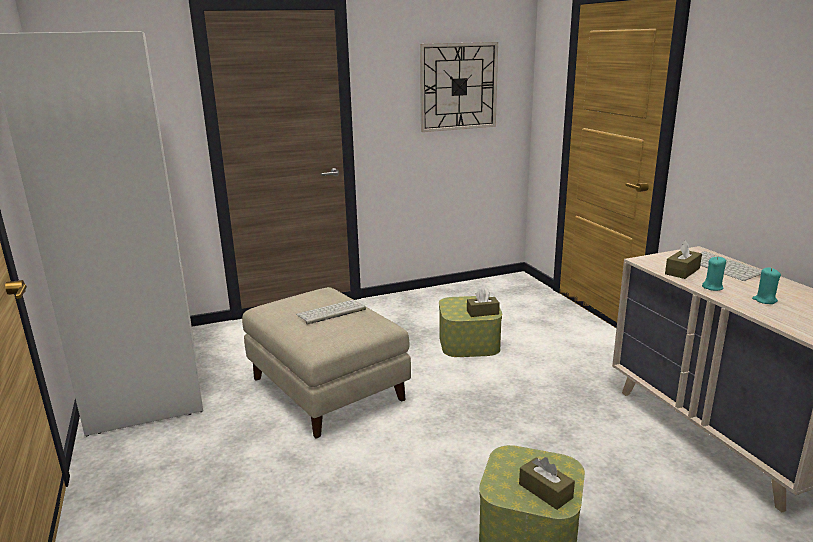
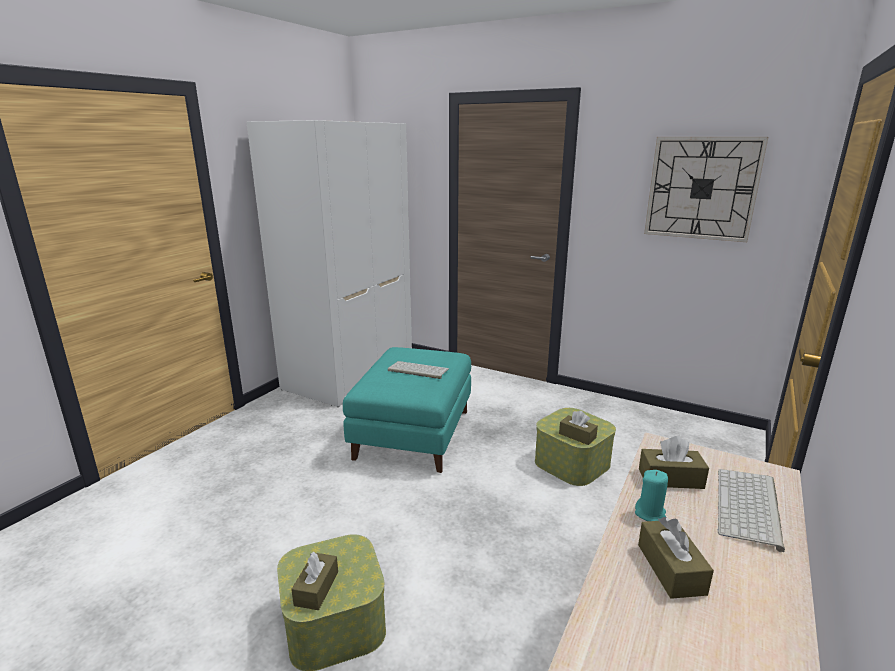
camera: 50 degrees right, 0 degrees up
beige ottoman [242,287,411,438] -> turquoise ottoman [343,347,471,473]
turquoise candle [752,267,781,304] -> brown tissue box [638,517,714,599]

